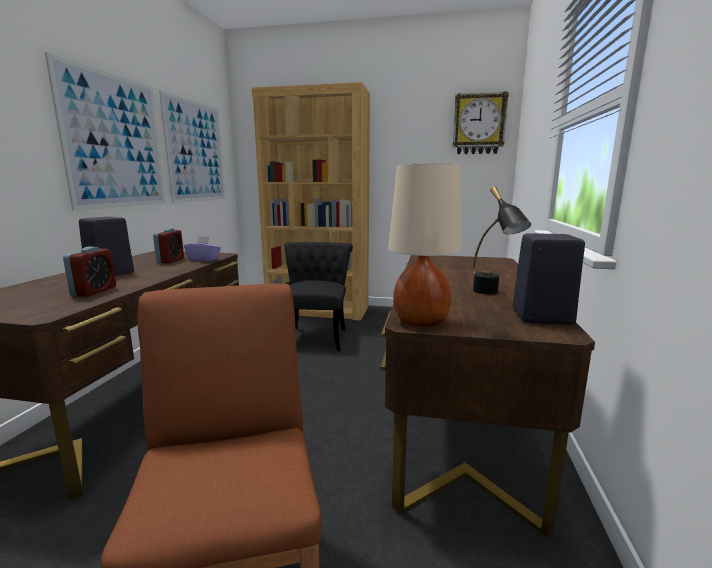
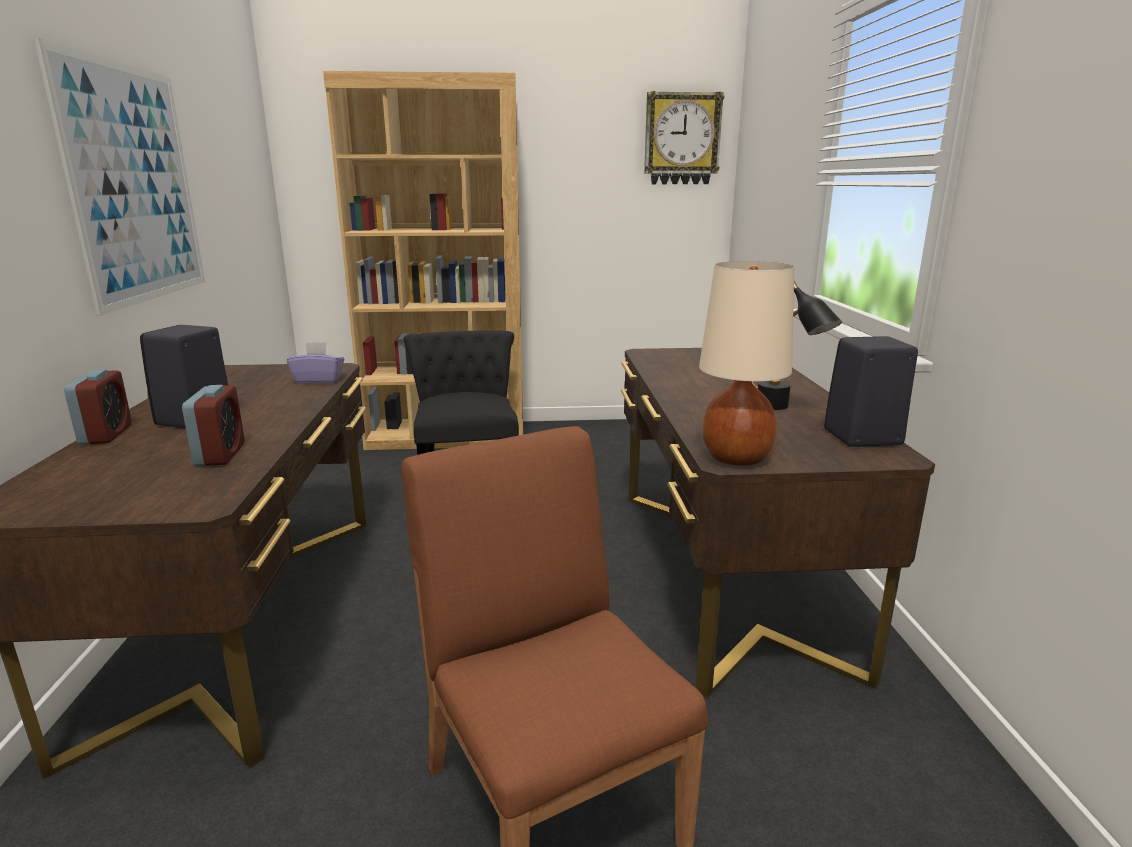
camera: 15 degrees left, 5 degrees up
alarm clock [153,228,184,263] -> alarm clock moved to [64,369,132,445]
picture [159,90,225,203] -> none

